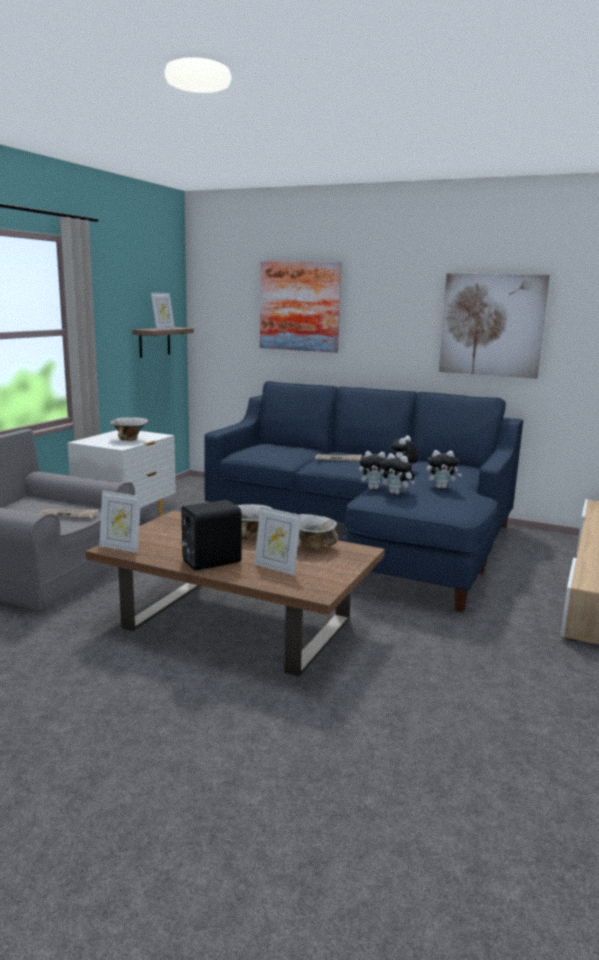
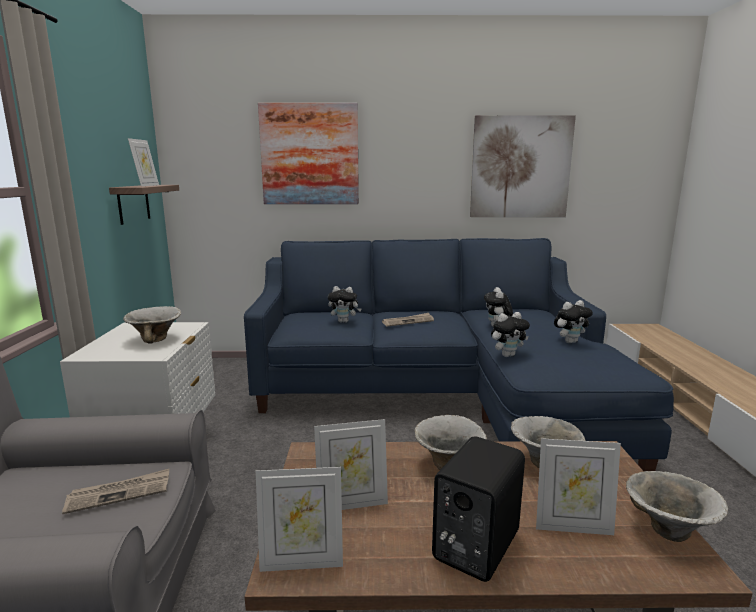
camera: 25 degrees left, 0 degrees up
plush toy [380,453,415,494] -> plush toy moved to [328,286,362,323]
none -> picture frame [314,419,388,510]
none -> bowl [626,471,728,542]

